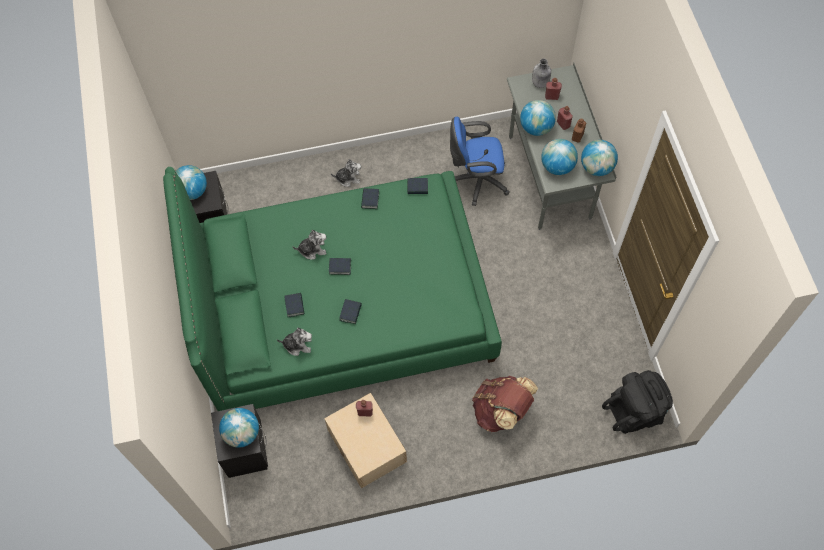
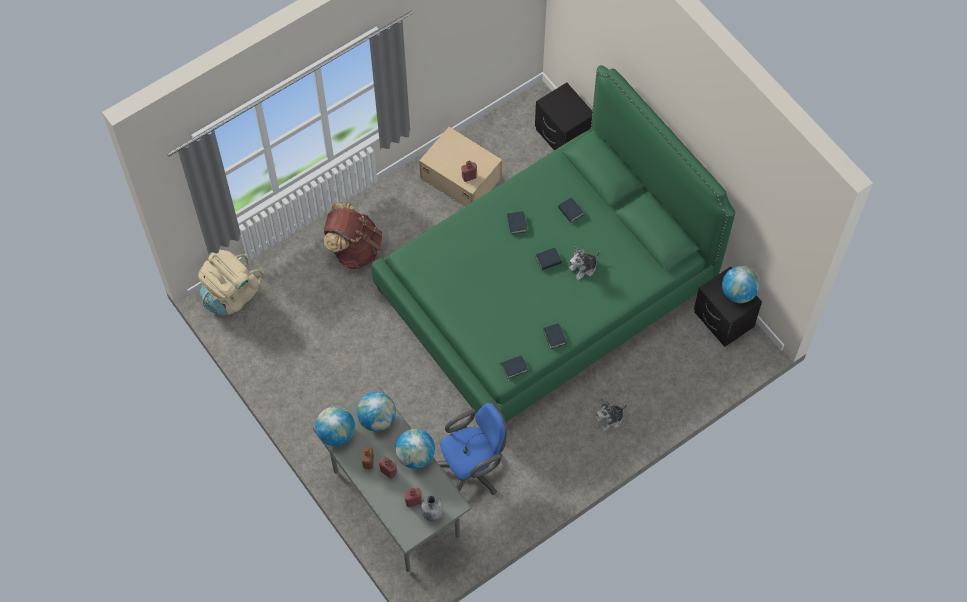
camera: 155 degrees right, 0 degrees up
globe [219,408,259,448] -> none
plush toy [277,328,312,356] -> none
black backpack [602,370,673,434] -> beige backpack [198,249,263,315]

